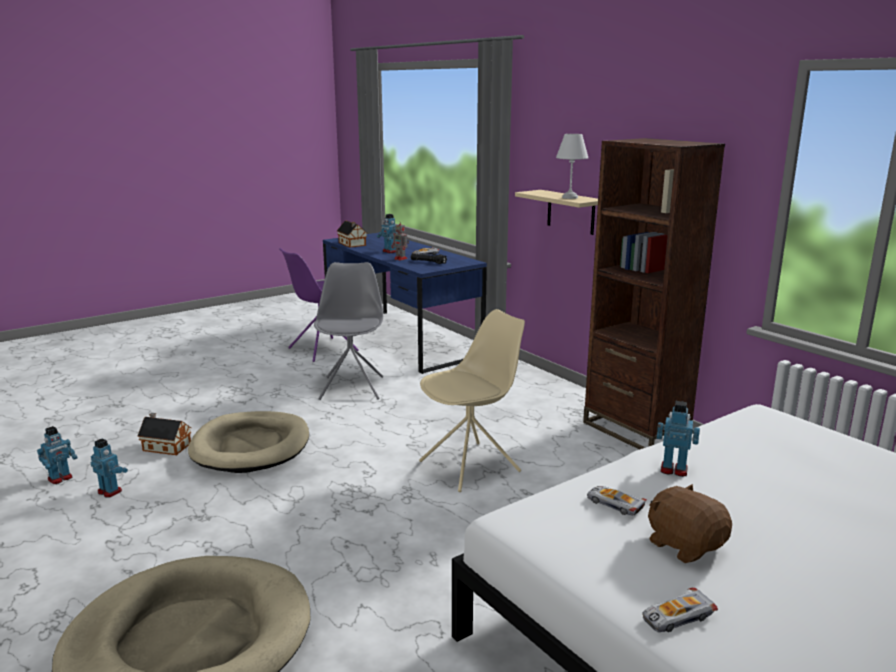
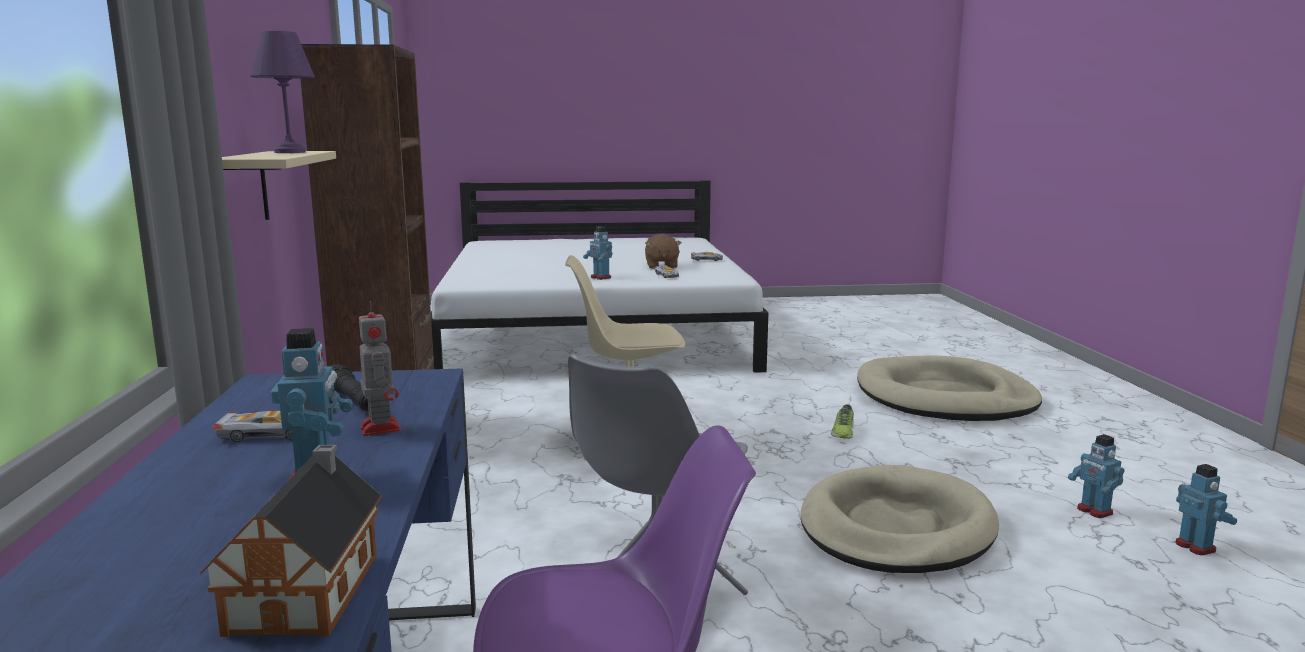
camera: 150 degrees left, 5 degrees down
toy robot [37,426,78,484] -> toy robot turned 90 degrees clockwise [1175,464,1237,556]
toy house [137,413,191,455] -> none
white table lamp [556,134,588,199] -> purple table lamp [250,30,315,153]
none -> shoe [831,404,854,439]

